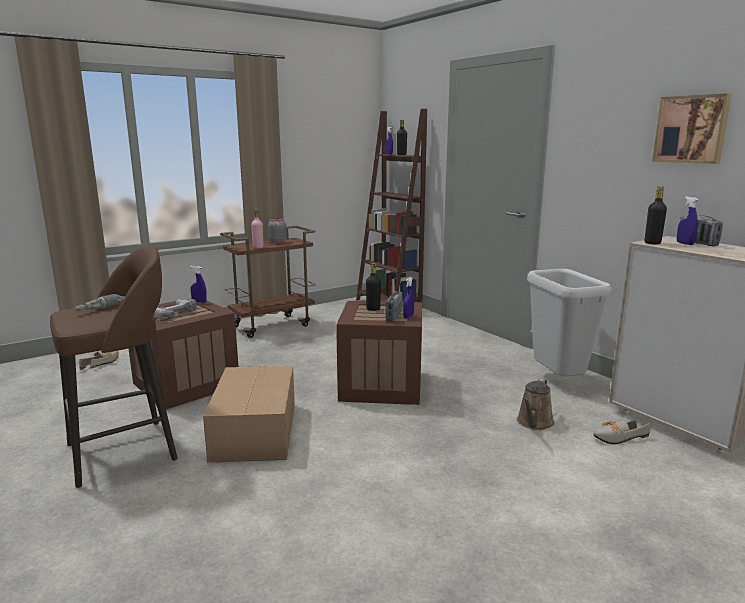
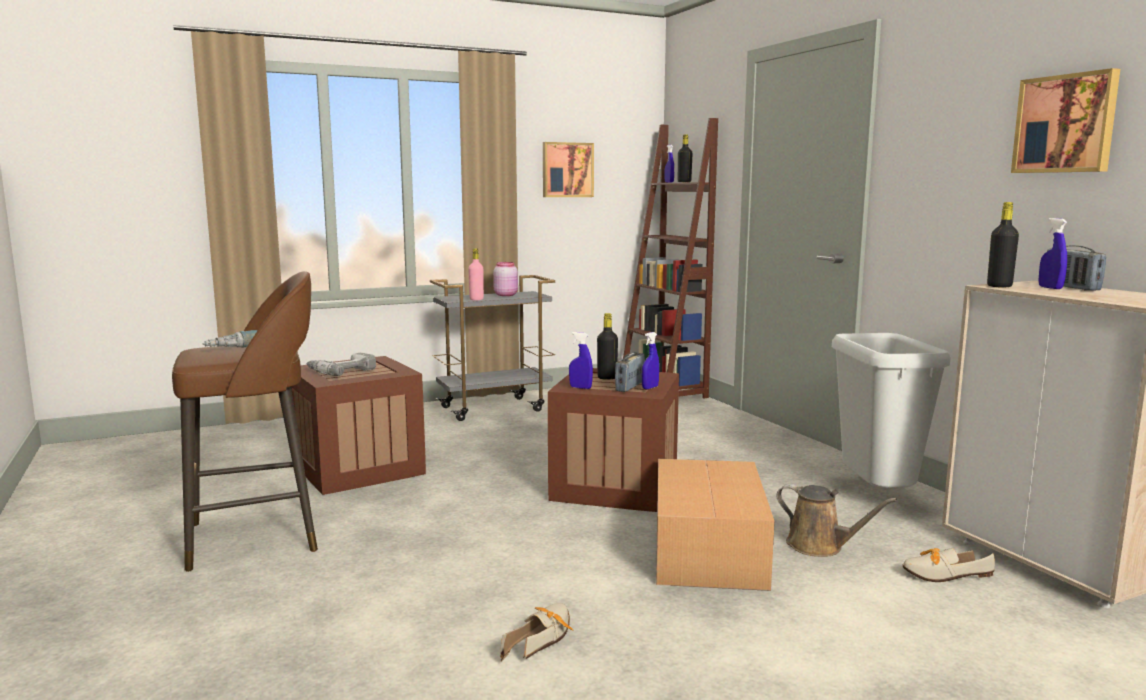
camera: 10 degrees right, 5 degrees down
shoe [79,351,119,371] -> shoe moved to [500,603,573,662]
blue spray bottle [190,266,207,303] -> blue spray bottle moved to [569,332,593,389]
cardboard box [203,366,295,463] -> cardboard box moved to [656,459,775,591]
brown cart [220,226,316,338] -> grey cart [430,275,555,421]
grey jar [268,217,287,243] -> pink jar [493,262,518,296]
brown watering can [517,378,555,430] -> brown watering can turned 90 degrees counterclockwise [776,484,897,557]
none -> picture [543,142,594,197]

